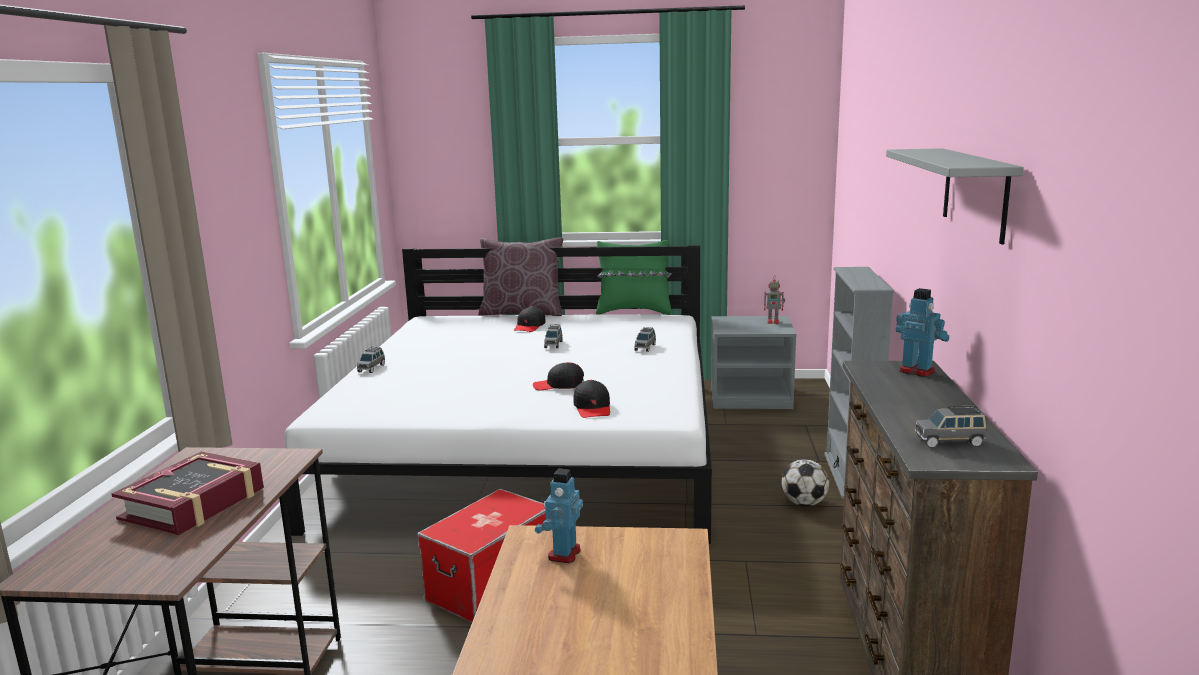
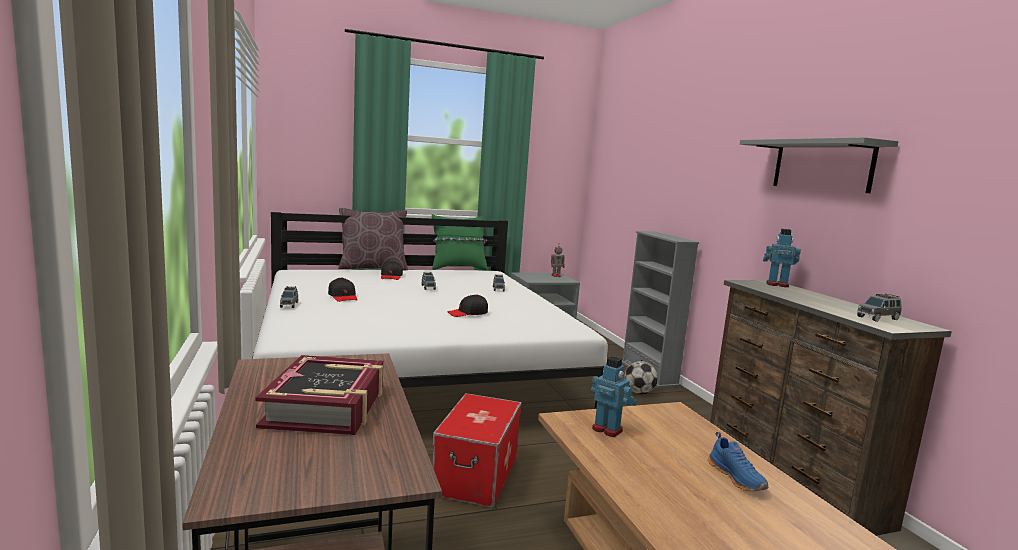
camera: 25 degrees left, 5 degrees down
toy robot [535,468,583,563] -> toy robot turned 135 degrees clockwise [591,356,637,437]
black cap [573,380,610,418] -> black cap moved to [328,277,358,302]
none -> blue shoe [708,432,768,492]

